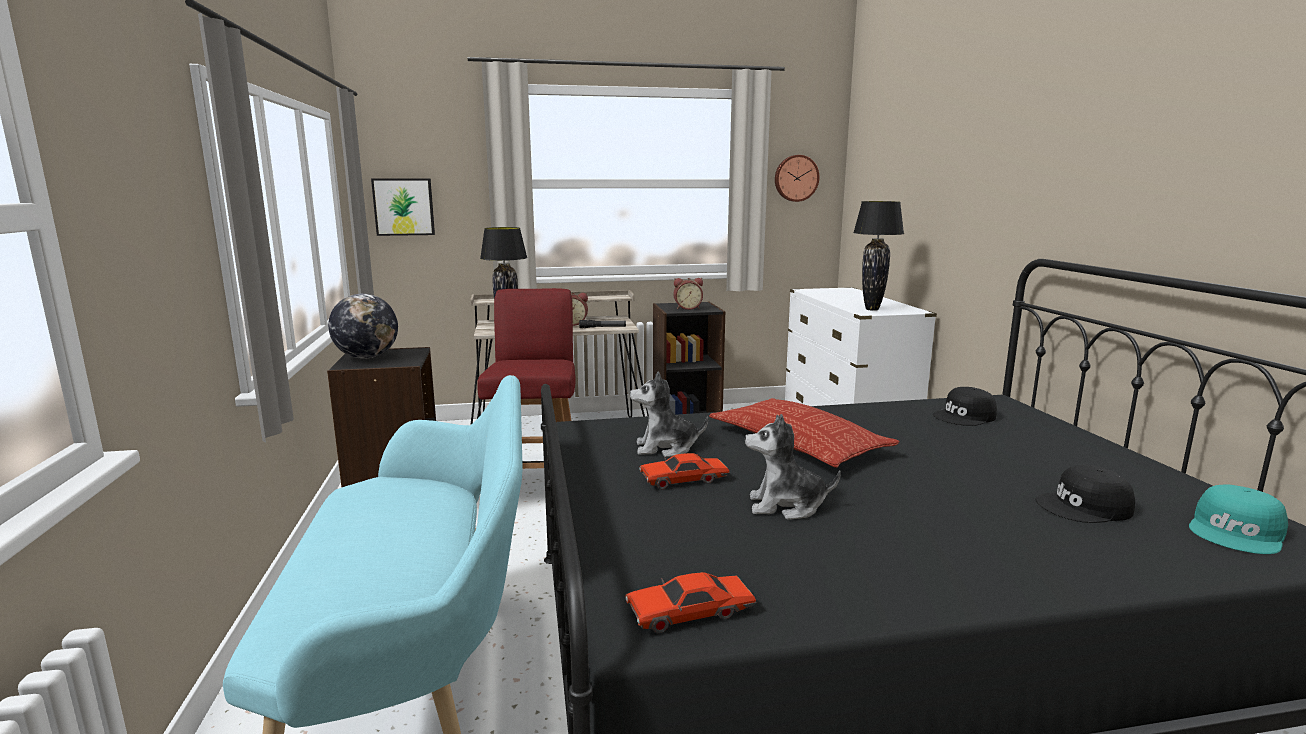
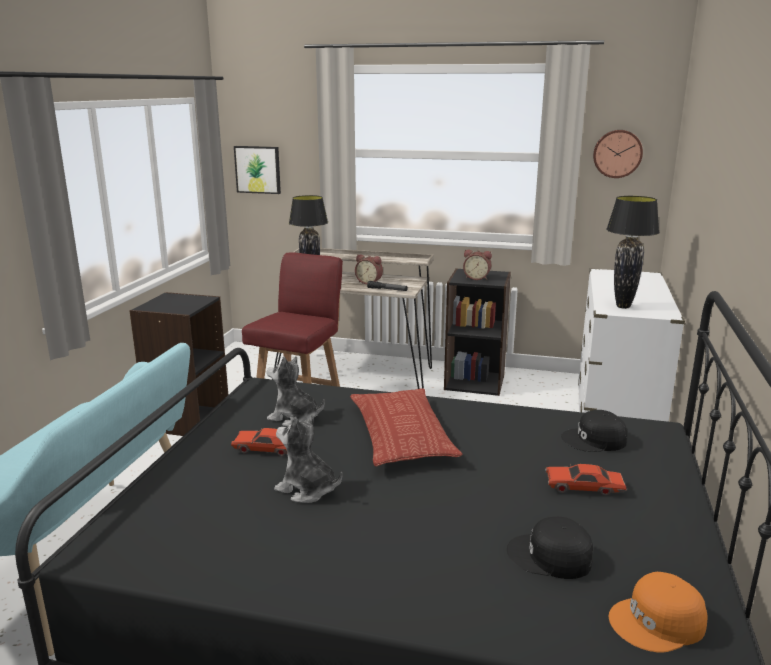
camera: 25 degrees right, 5 degrees up
globe [328,294,398,359] -> none
red toy car [626,572,756,633] -> red toy car moved to [545,463,626,496]
turquoise cap [1189,484,1288,554] -> orange cap [608,572,708,653]

